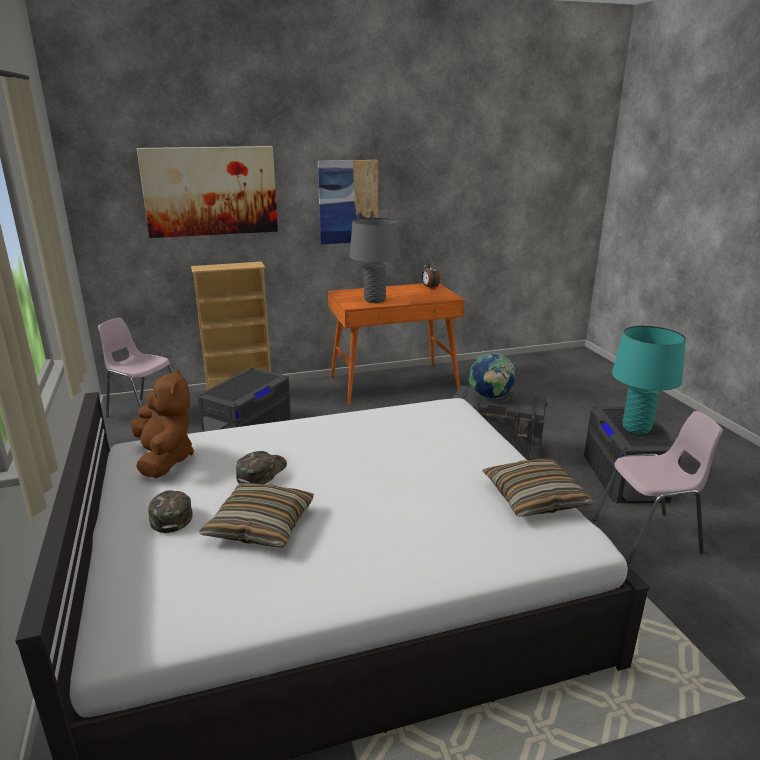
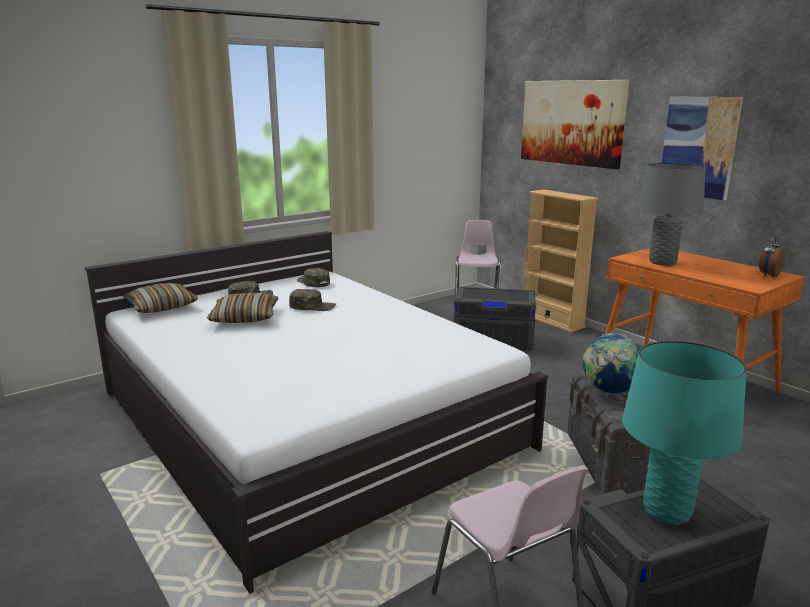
camera: 70 degrees right, 5 degrees down
brown plush toy [131,368,194,478] -> green cap [297,268,330,287]
pillow [482,459,594,517] -> pillow moved to [122,283,198,313]

